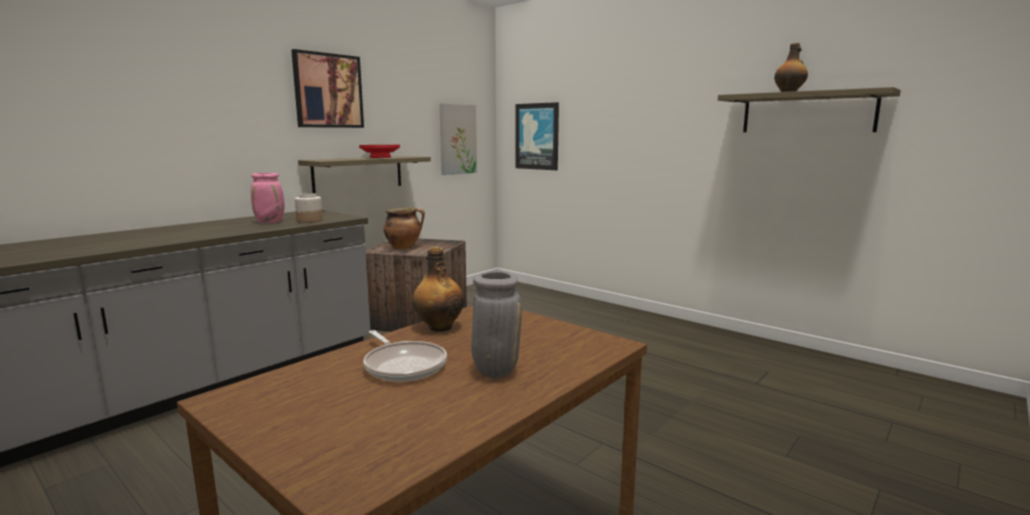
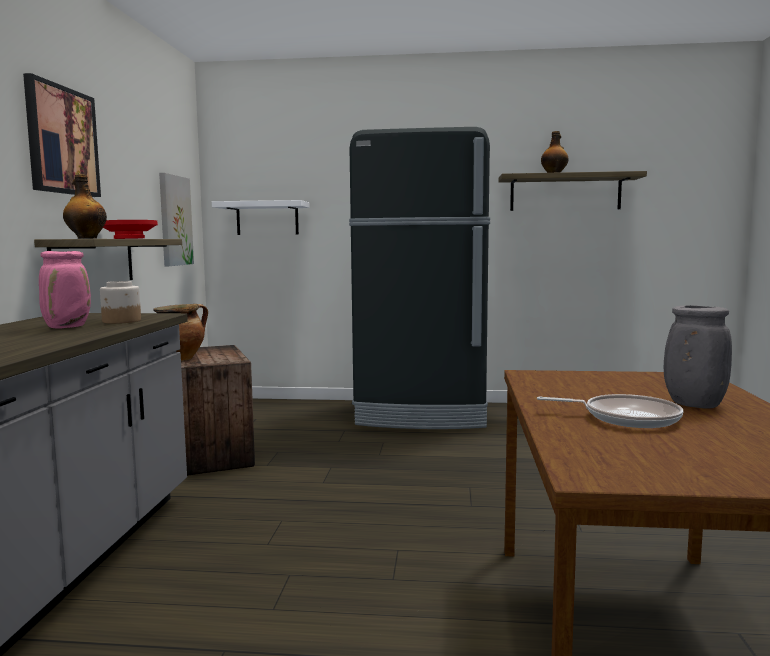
camera: 35 degrees left, 5 degrees down
bottle [412,247,464,332] -> bottle moved to [63,174,107,239]
picture [515,102,559,170] -> white shelf [212,200,310,235]
none -> black fridge [349,127,490,429]

